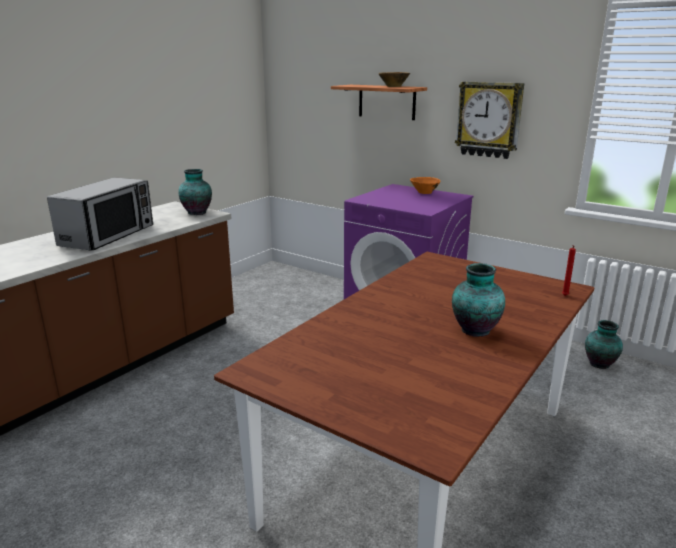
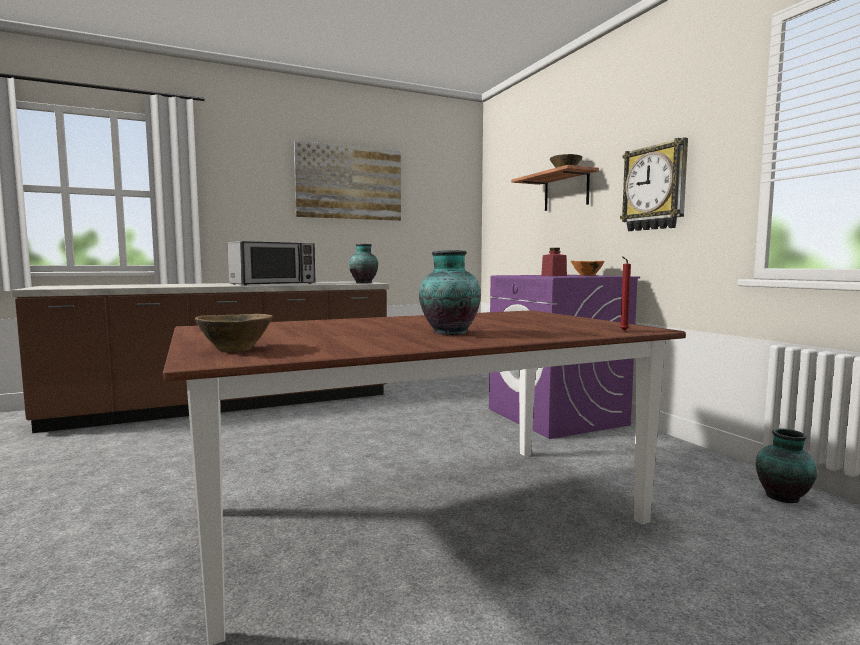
camera: 30 degrees right, 15 degrees down
none -> brown bowl [195,314,273,352]
none -> picture [294,141,401,221]
none -> red jar [541,248,567,276]

